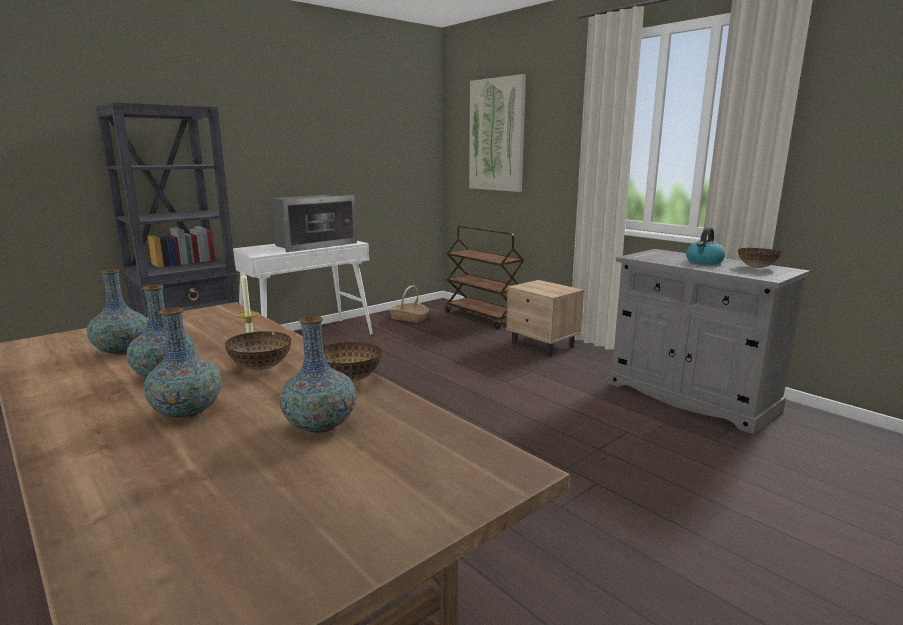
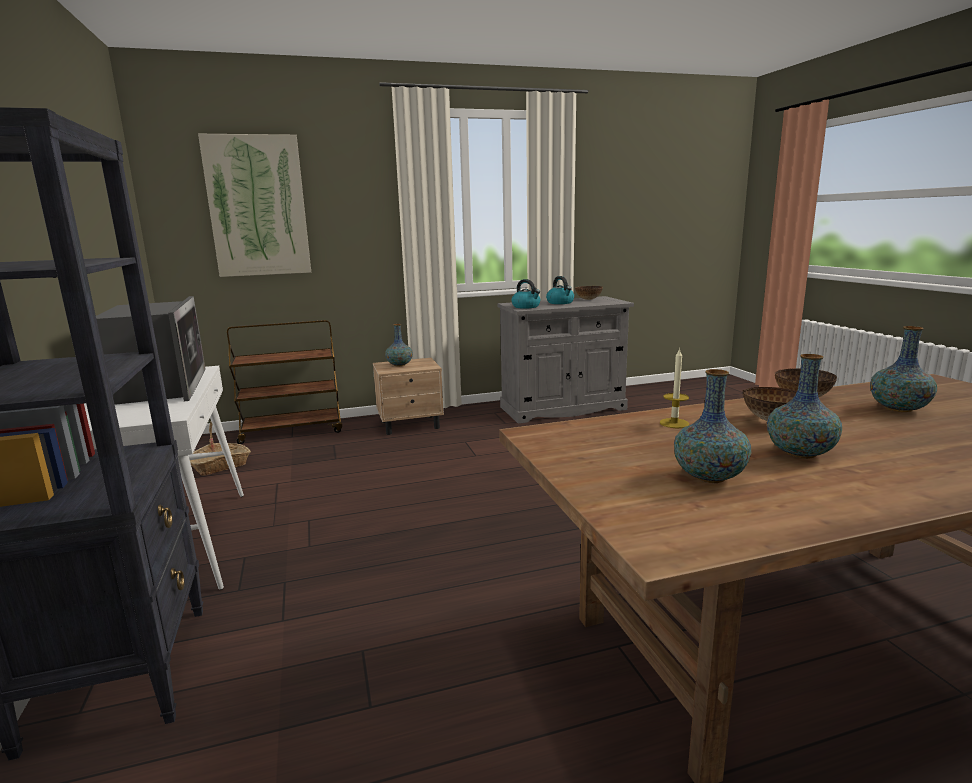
camera: 65 degrees left, 0 degrees up
vase [143,308,221,419] -> vase moved to [385,324,413,366]
none -> kettle [512,279,540,309]

